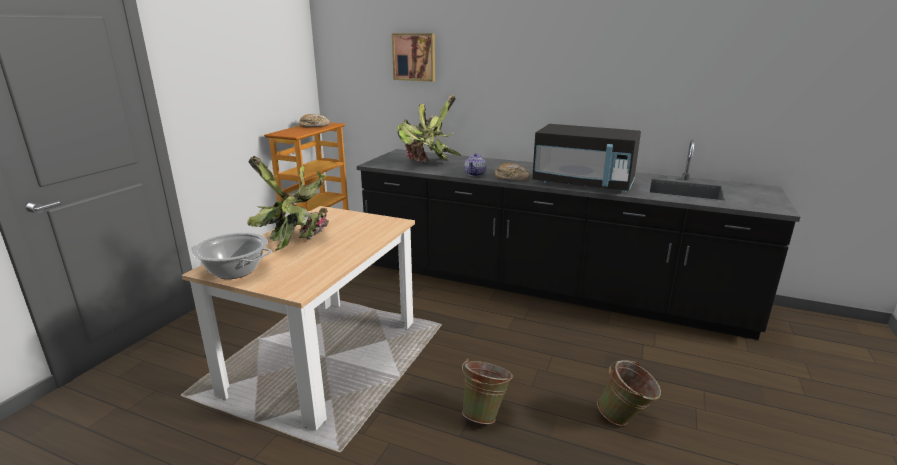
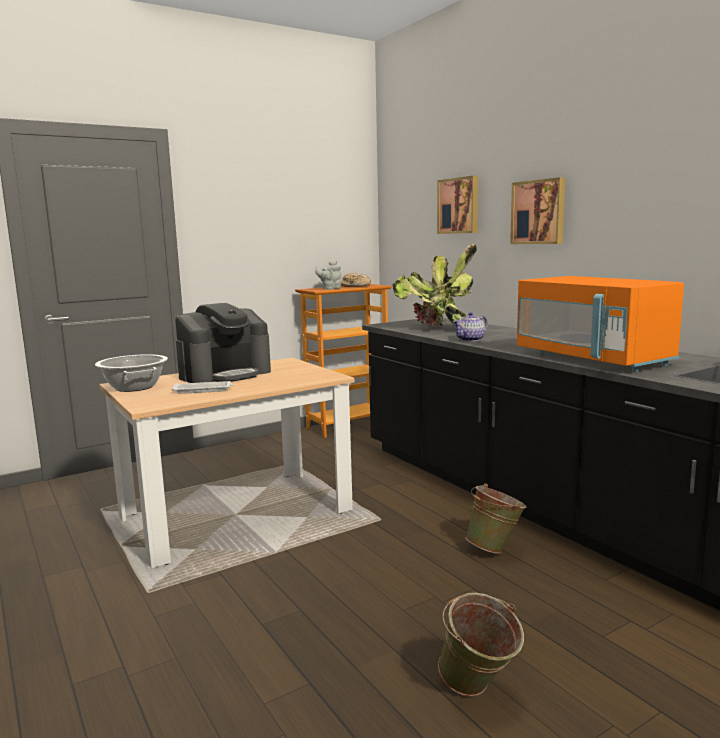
camera: 35 degrees right, 10 degrees down
potted plant [247,156,329,251] -> coffee machine [175,303,271,383]
green bucket [462,358,513,424] -> green bucket moved to [466,483,527,554]
bread [495,163,530,181] -> none
black microwave [532,124,641,192] -> orange microwave [517,276,684,372]
none -> white tray [172,381,233,394]
none -> grey teapot [315,261,341,290]
none -> picture [510,177,565,244]

